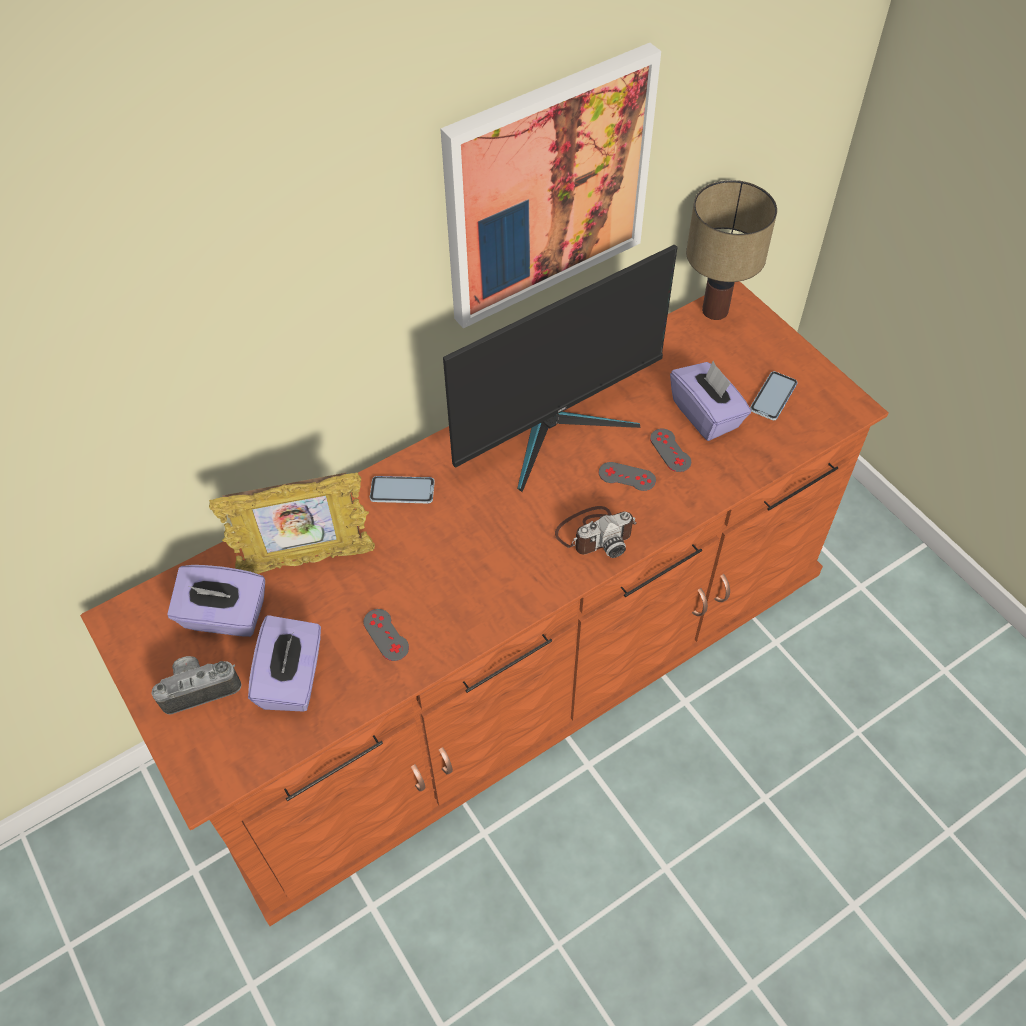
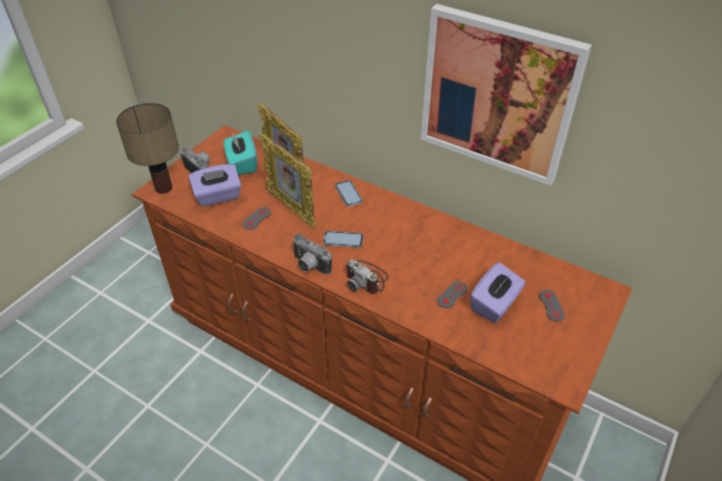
camera: 65 degrees right, 10 degrees down
purple tissue box [167,565,265,637] -> turquoise tissue box [224,131,257,175]
monitor [443,245,677,492] -> none
grey game controller [599,462,656,491] -> grey game controller moved to [539,290,565,322]
table lamp [686,180,777,320] -> table lamp moved to [116,103,179,194]
phone [750,371,798,420] -> phone moved to [323,231,363,248]
none -> picture frame [259,133,316,229]
none -> camera [292,234,332,275]

